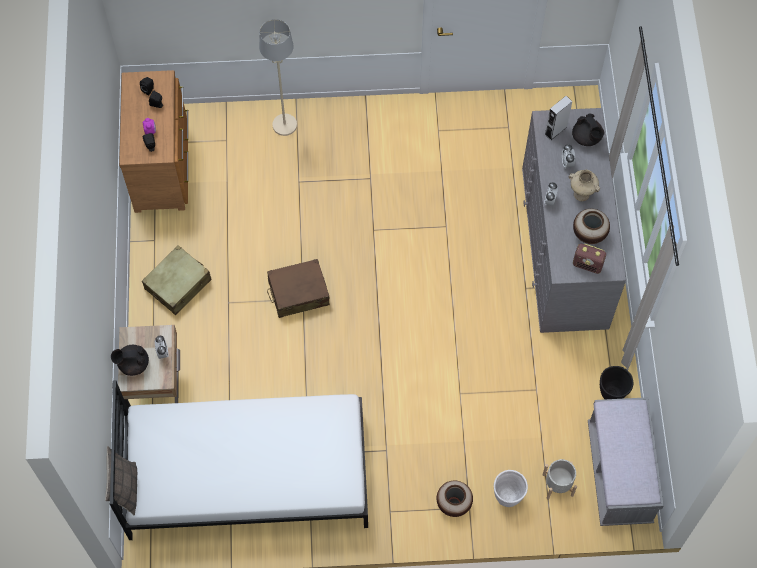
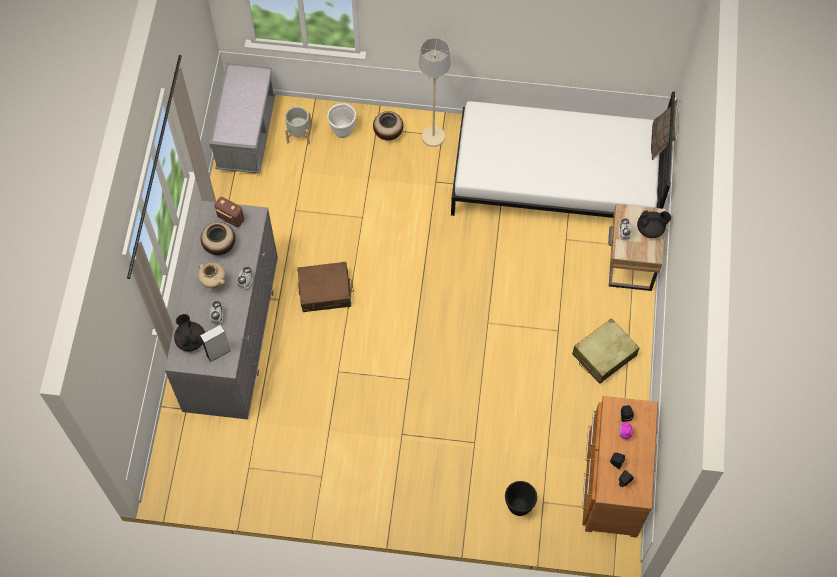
camera: 170 degrees left, 0 degrees up
beige floor lamp [259,19,297,136] -> beige floor lamp moved to [419,38,451,147]
brown suitcase [267,259,330,318] -> brown suitcase moved to [297,262,354,312]
black planter [600,366,633,399] -> black planter moved to [505,481,537,516]

